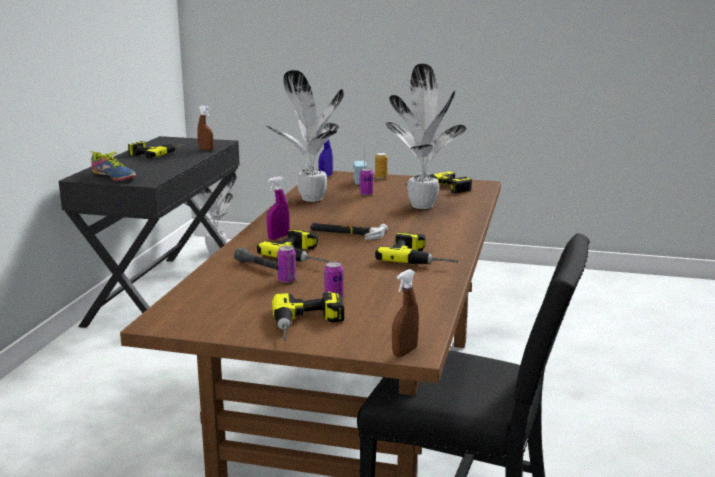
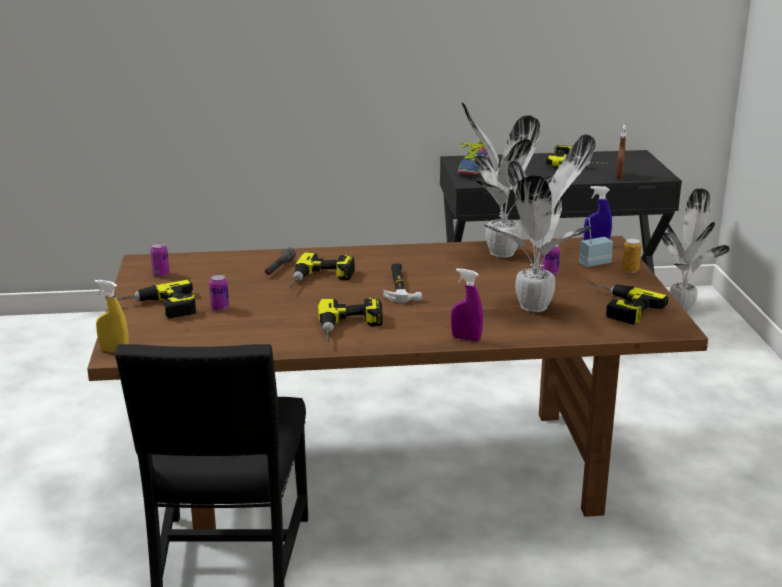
camera: 70 degrees right, 5 degrees up
purple spray bottle [267,176,289,240] -> purple spray bottle moved to [451,268,483,342]
can [277,246,296,283] -> can moved to [150,243,169,277]
brown spray bottle [392,269,419,357] -> yellow spray bottle [94,280,129,353]

